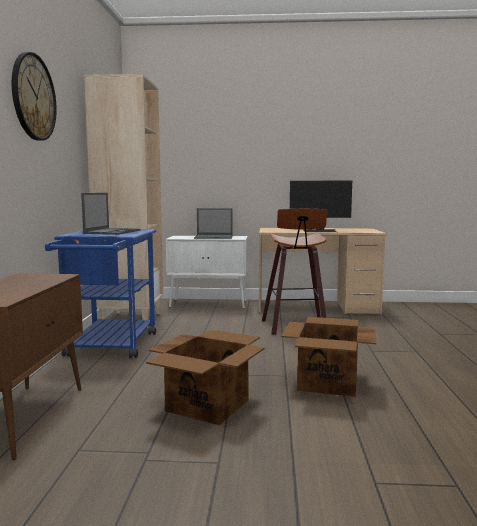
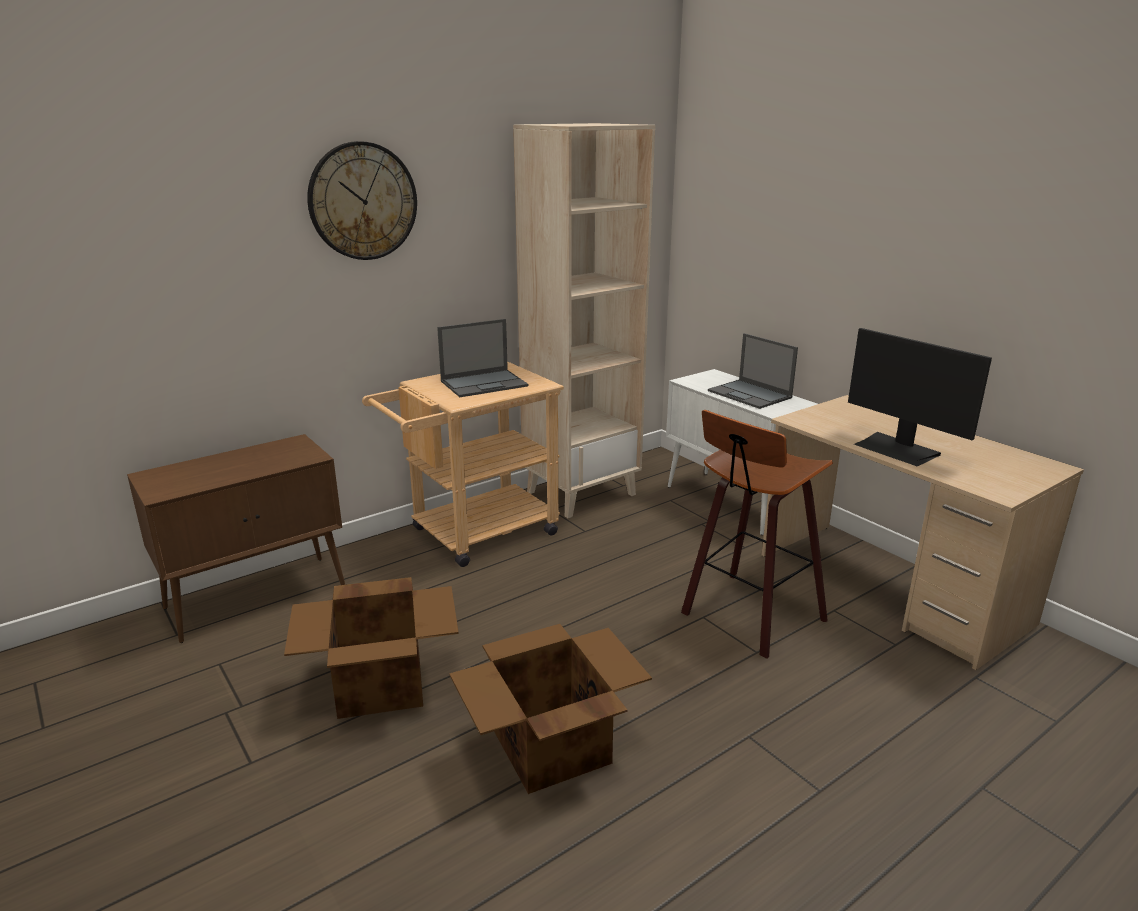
camera: 50 degrees right, 15 degrees up
blue cart [45,229,156,358] -> beige cart [362,361,564,567]

